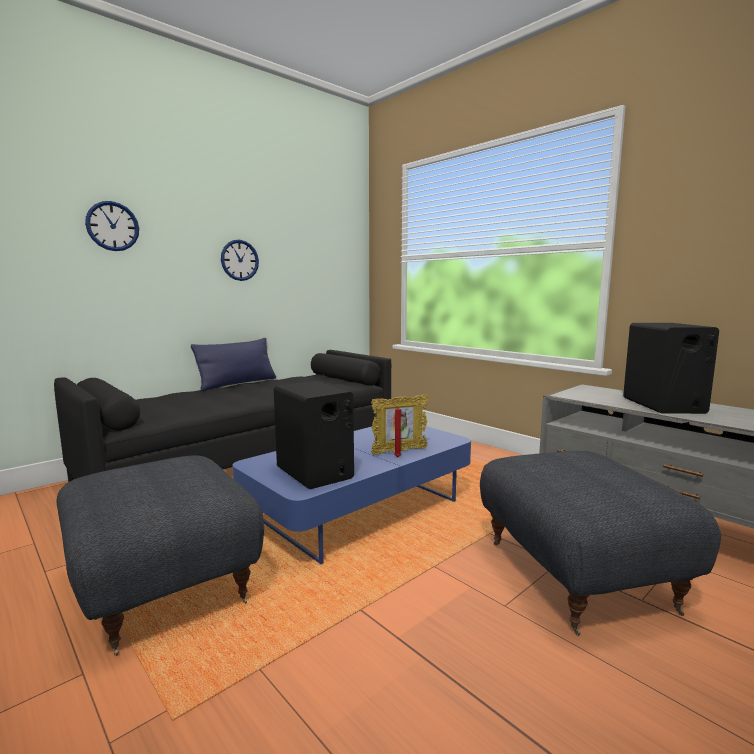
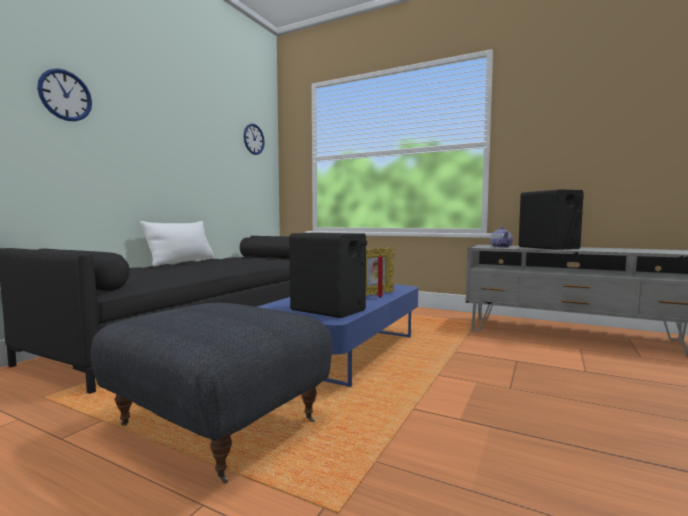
camera: 20 degrees left, 5 degrees down
blue pillow [191,338,276,391] -> white pillow [140,221,214,266]
wall clock [221,240,259,281] -> wall clock moved to [244,124,265,155]
grey ottoman [480,451,721,636] -> none
none -> teapot [490,227,513,248]

